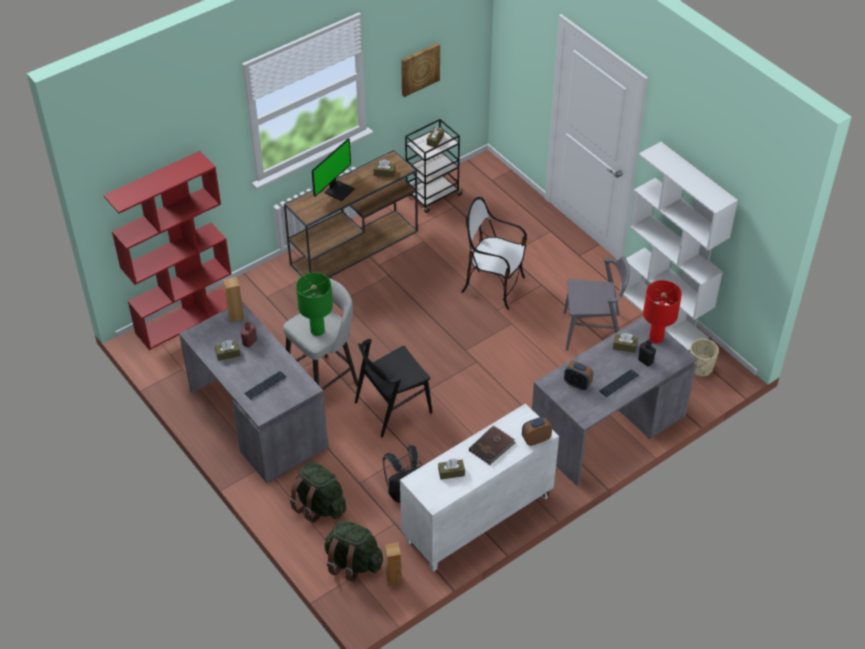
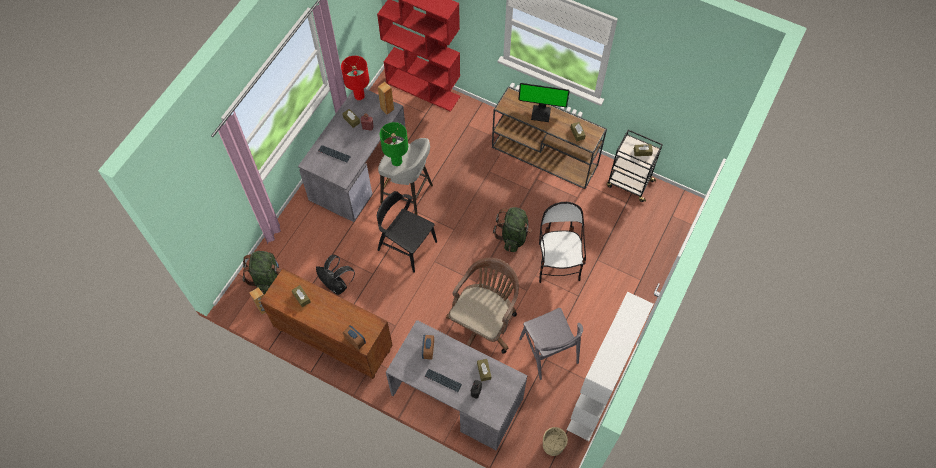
camera: 65 degrees right, 15 degrees up
green backpack [289,462,346,523] -> green backpack moved to [493,207,532,252]
white cabinet [400,403,559,572] -> brown cabinet [260,268,393,379]
picture [401,43,440,97] -> none
brown book [469,426,516,465] -> none
red table lamp [643,280,682,343] -> red table lamp moved to [341,56,369,100]
none -> brown office chair [446,258,519,354]

